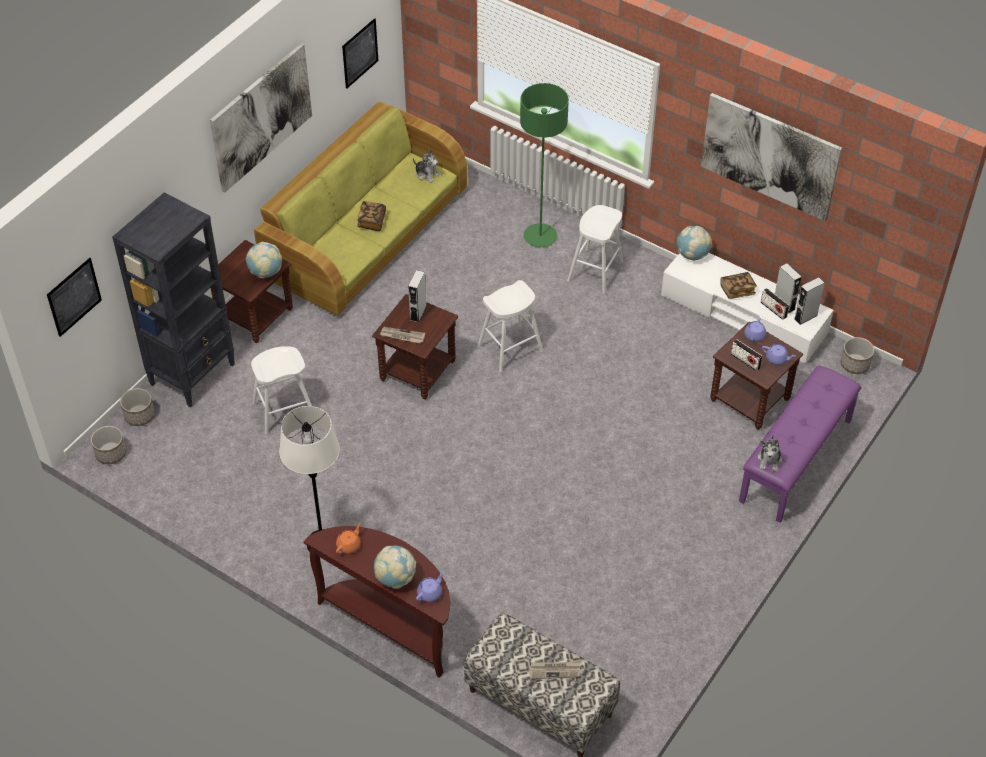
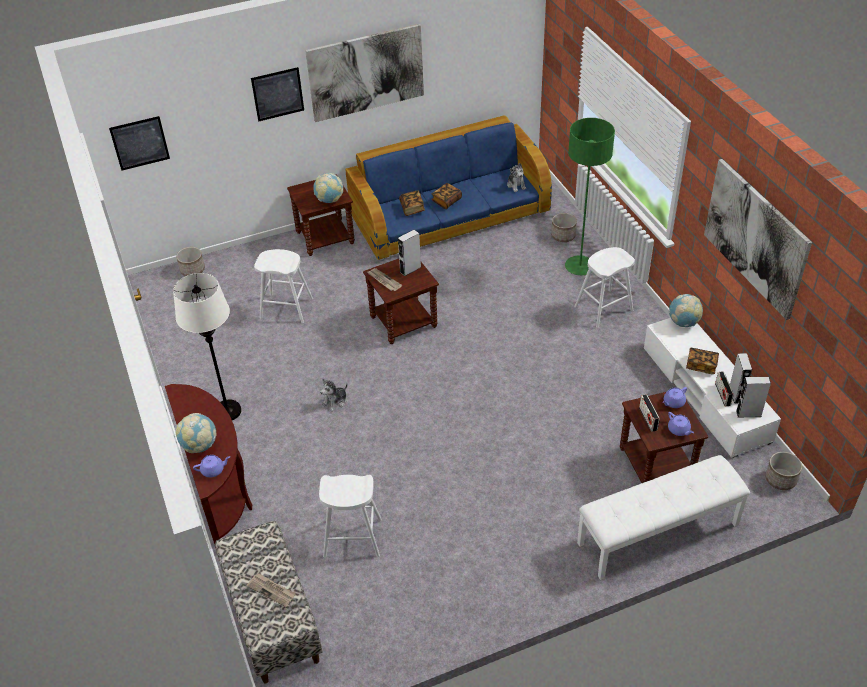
camera: 35 degrees right, 5 degrees down
planter [91,426,126,464] -> planter moved to [551,213,577,242]
black bookcase [112,192,235,407] -> none
green sofa [254,102,467,316] -> blue sofa [345,115,552,261]
orange teapot [336,523,361,554] -> none
picture [342,18,378,89] -> picture moved to [251,67,304,121]
white stool [478,280,543,372] -> white stool moved to [319,475,382,558]
purple bench [739,366,861,523] -> white bench [577,455,750,580]
plush toy [757,436,782,472] -> plush toy moved to [320,378,347,412]
none -> book [399,191,425,216]

